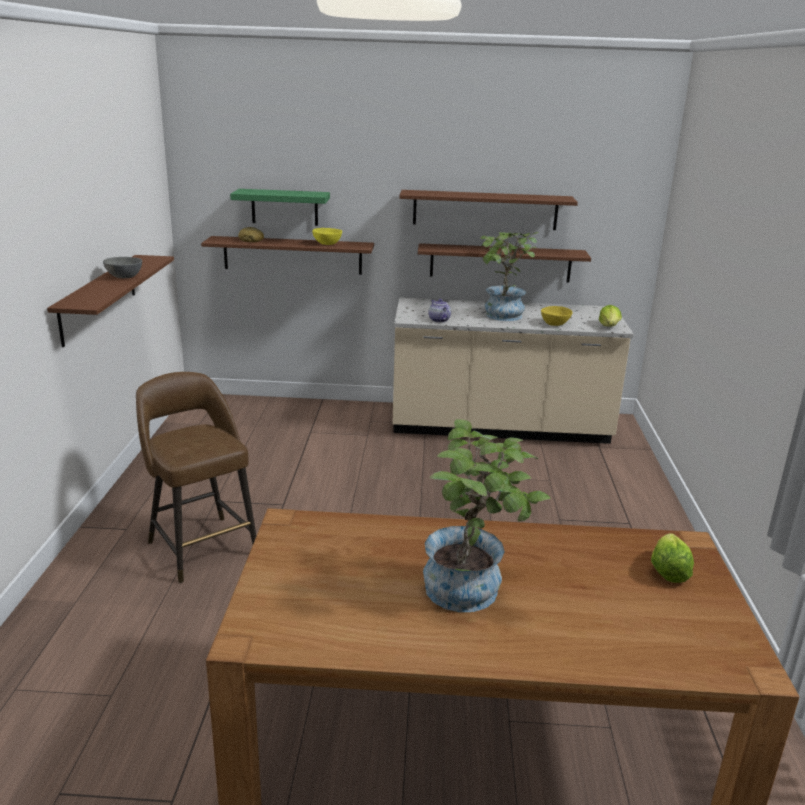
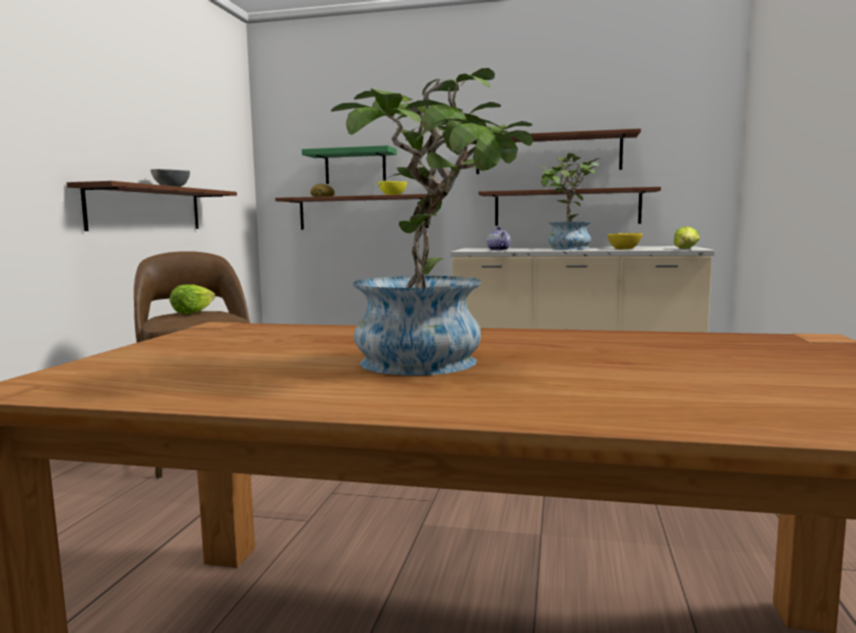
camera: 10 degrees right, 15 degrees down
lettuce [651,533,694,583] -> lettuce moved to [170,284,216,314]

